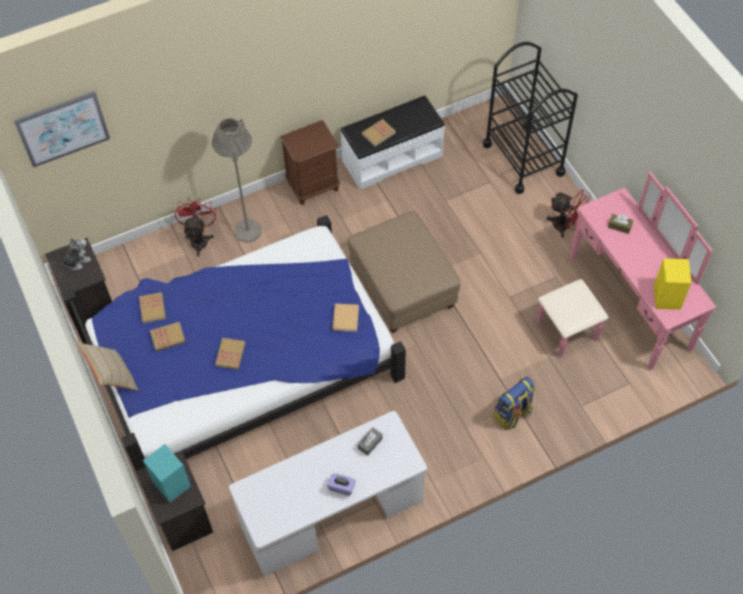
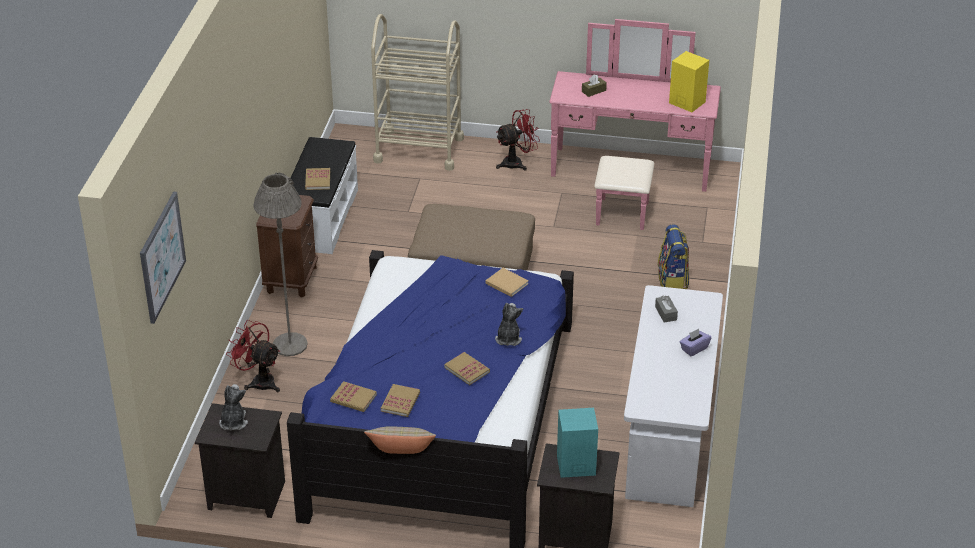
camera: 55 degrees left, 20 degrees down
black cart [483,42,578,194] -> beige cart [371,14,464,171]
none -> plush toy [495,303,523,346]

